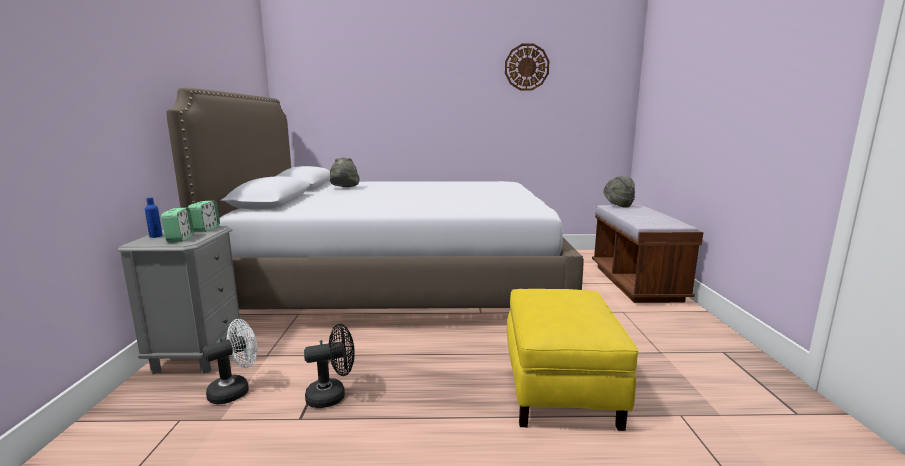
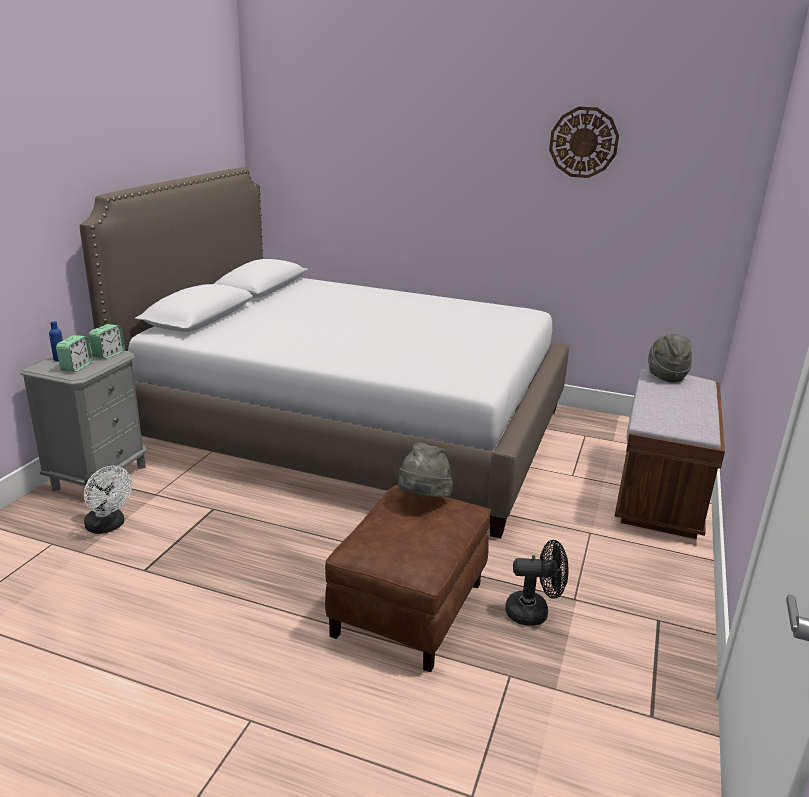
camera: 20 degrees right, 10 degrees up
white fan [203,319,257,404] -> white fan turned 60 degrees clockwise [84,466,132,534]
black fan [304,324,355,408] -> black fan moved to [505,540,568,626]
grey hat [330,158,360,187] -> grey hat moved to [398,442,453,497]
yellow ottoman [507,289,638,431] -> brown ottoman [325,485,491,672]

